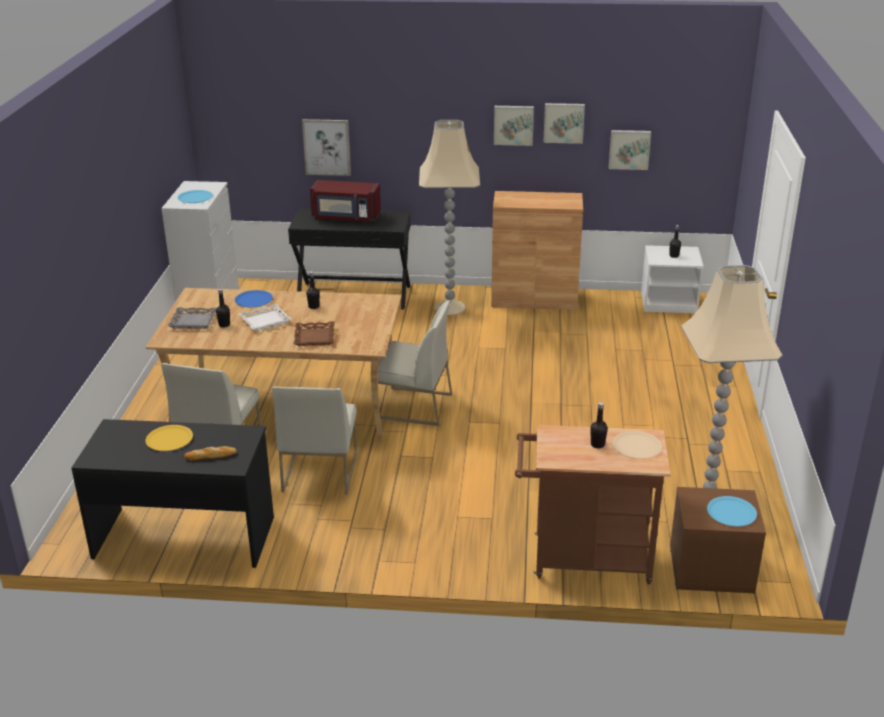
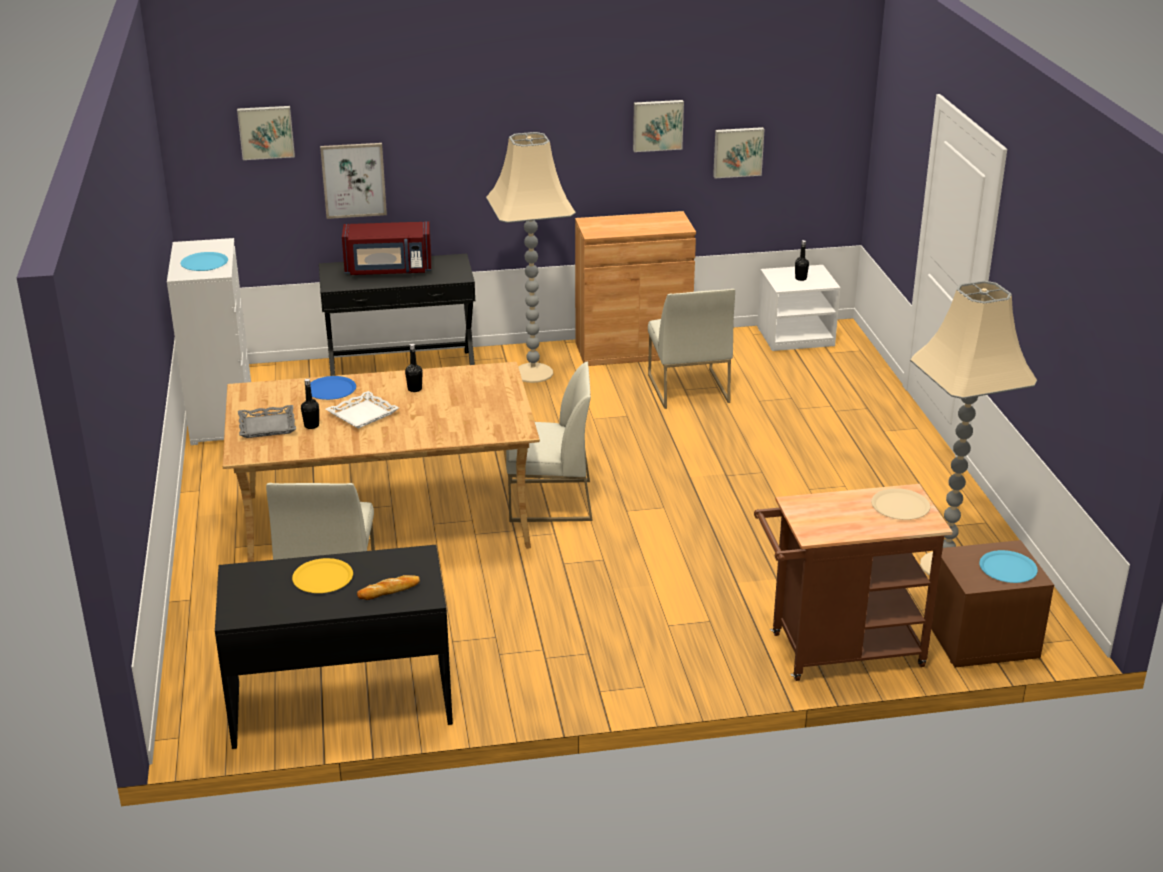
camera: 15 degrees left, 0 degrees up
white chair [272,386,357,495] -> white chair moved to [648,289,735,409]
brown tray [294,321,335,346] -> none
picture [494,106,534,146] -> picture moved to [237,106,295,160]
black bottle [590,402,608,448] -> none

